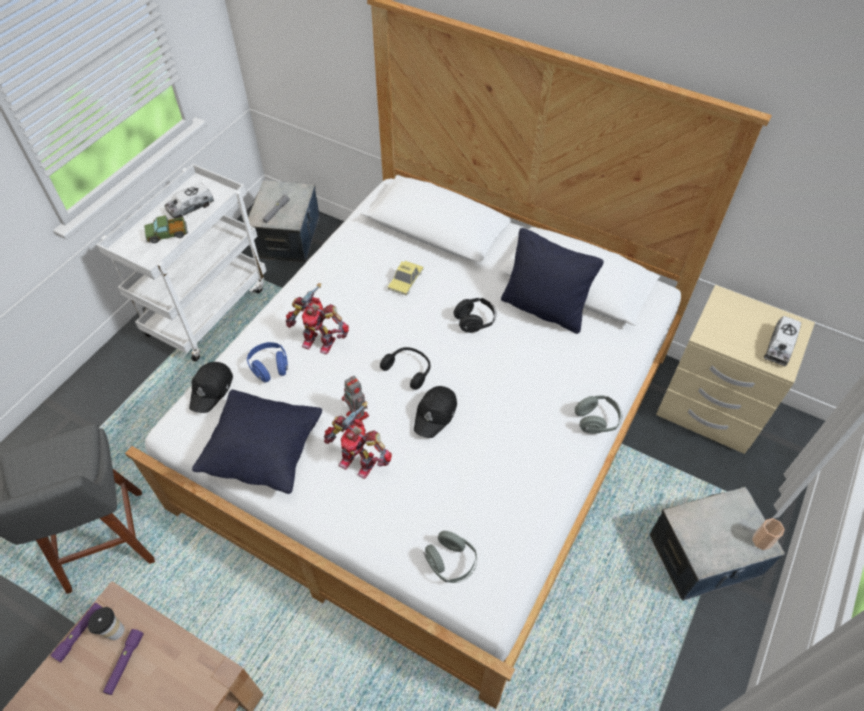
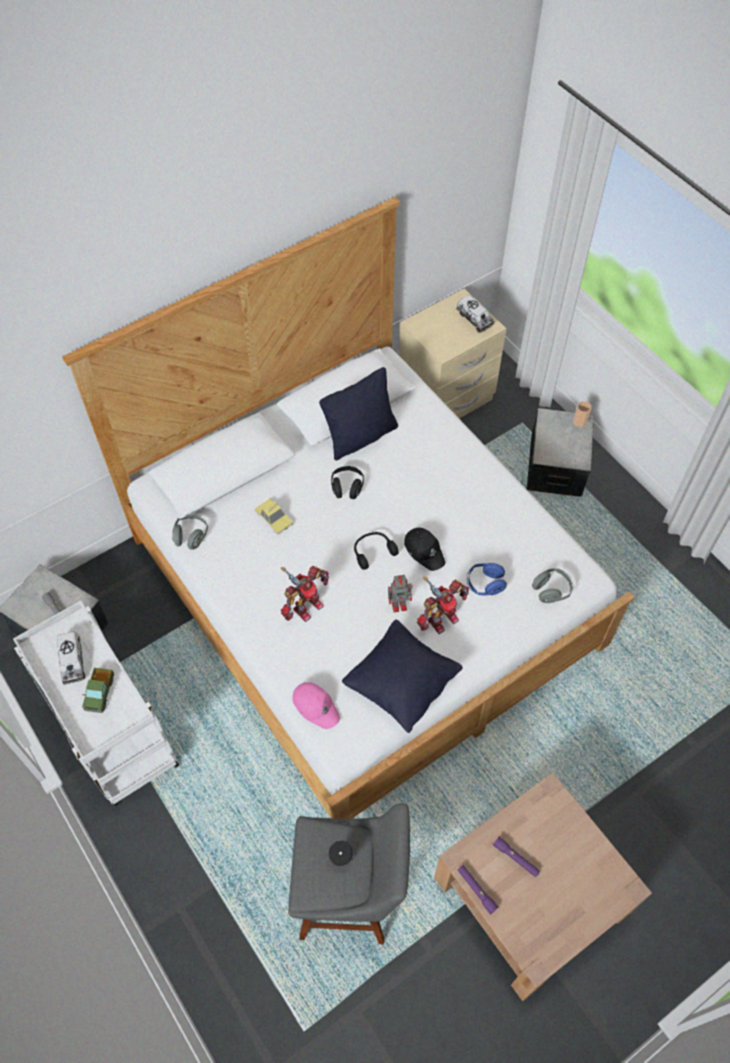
camera: 65 degrees left, 5 degrees up
cup [88,607,124,640] -> cup moved to [329,840,353,866]
black cap [189,362,233,413] -> pink cap [292,682,340,729]
blue headphones [247,342,288,382] -> blue headphones moved to [467,563,507,595]
grey headphones [575,395,622,434] -> grey headphones moved to [172,514,208,550]

